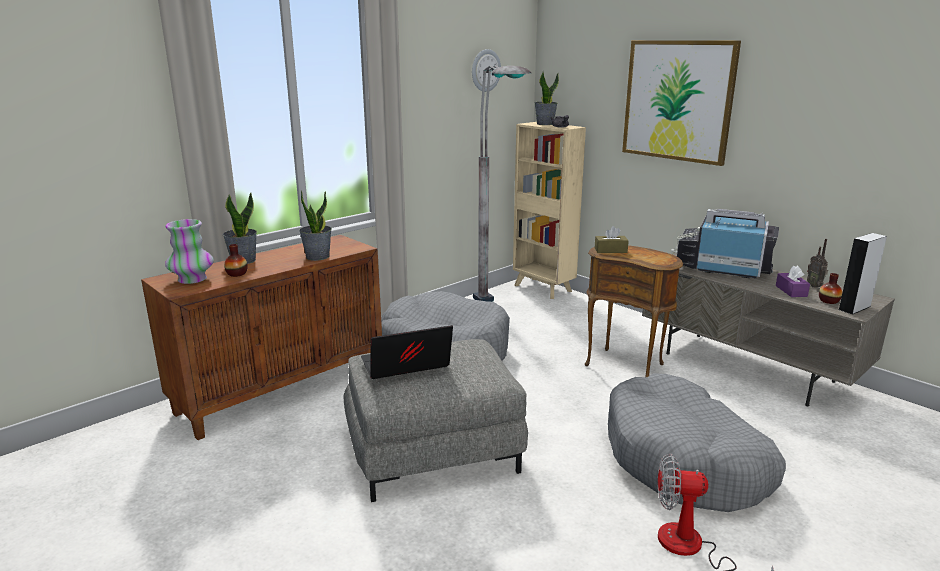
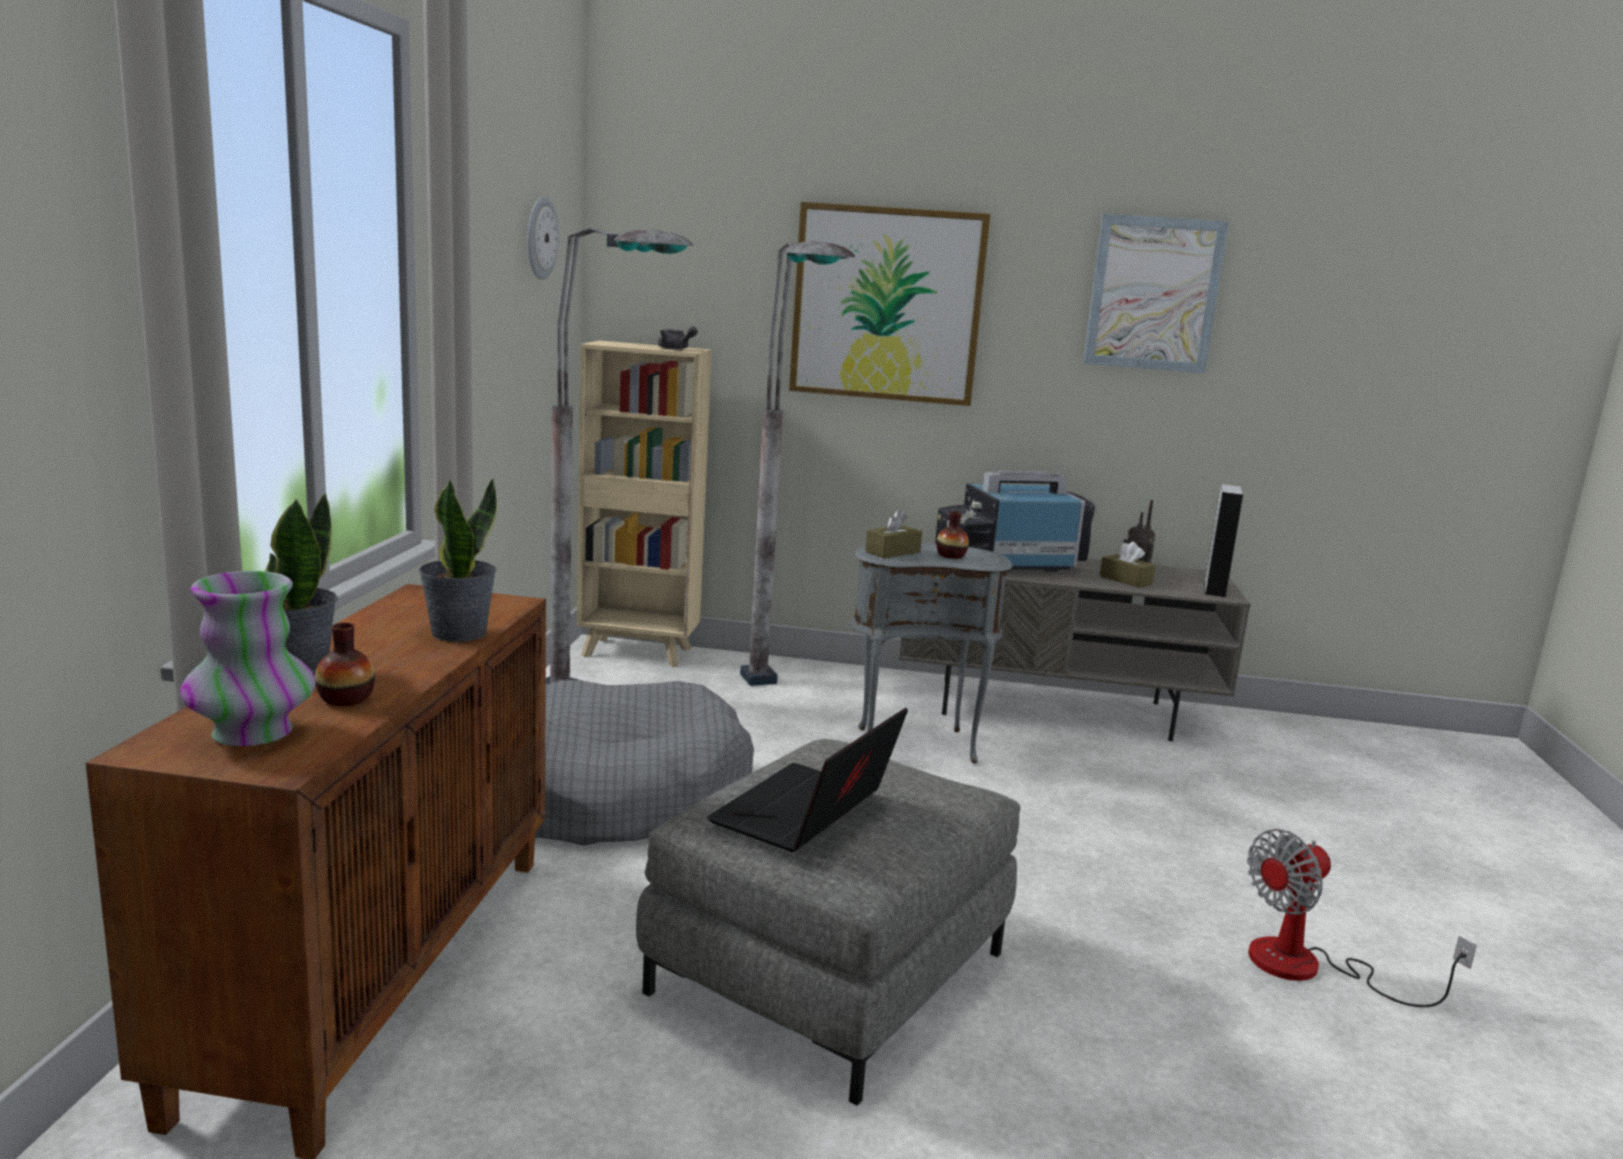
camera: 40 degrees left, 5 degrees down
potted plant [534,71,559,125] -> none
brown side table [585,245,683,377] -> grey side table [850,543,1012,763]
grey dog bed [608,373,786,512] -> none
purple tissue box [776,266,810,297] -> brown tissue box [1100,541,1156,588]
vase [819,273,843,304] -> vase moved to [936,511,969,559]
none -> grey floor lamp [740,241,855,686]
none -> picture [1083,214,1229,373]

